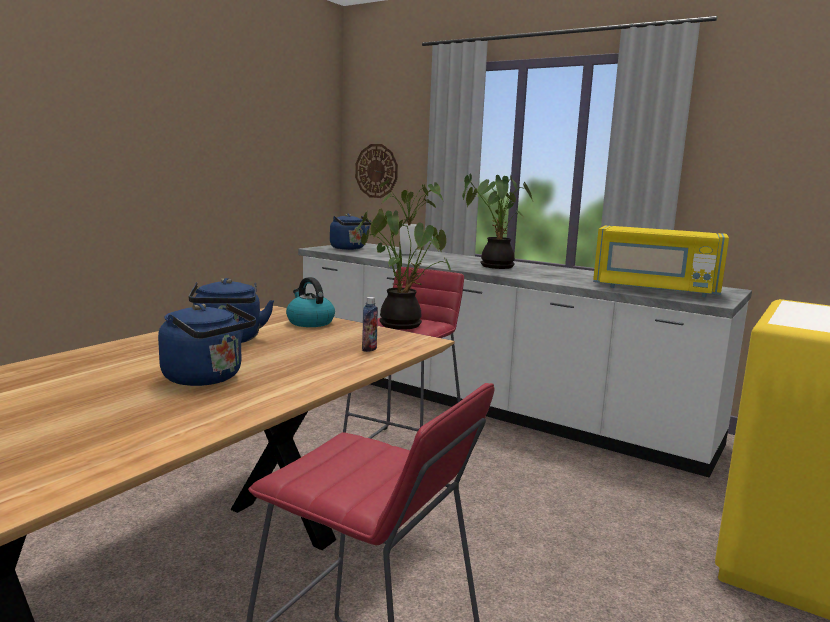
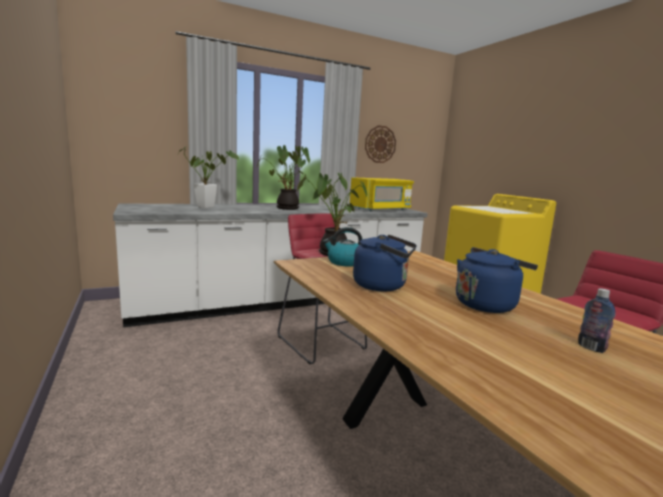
camera: 60 degrees left, 0 degrees up
blue kettle [330,214,372,250] -> none
wall clock [355,144,398,198] -> wall clock moved to [365,125,396,163]
bottle [362,297,378,352] -> bottle moved to [578,288,616,353]

